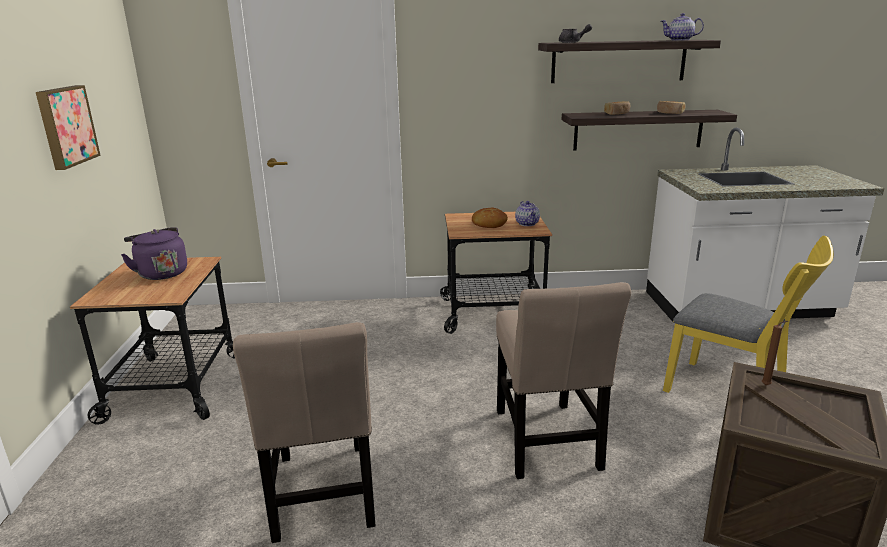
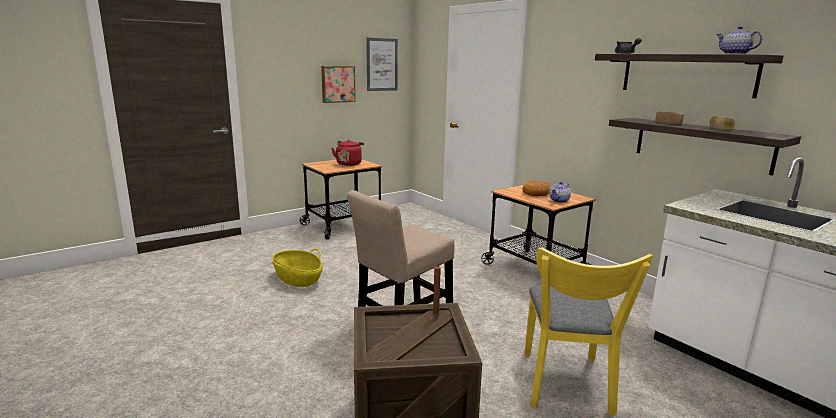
camera: 55 degrees right, 5 degrees down
purple kettle [121,227,187,280] -> red kettle [331,140,364,166]
beige chair [233,322,375,543] -> basket [272,248,323,287]
none -> picture [366,38,398,91]

